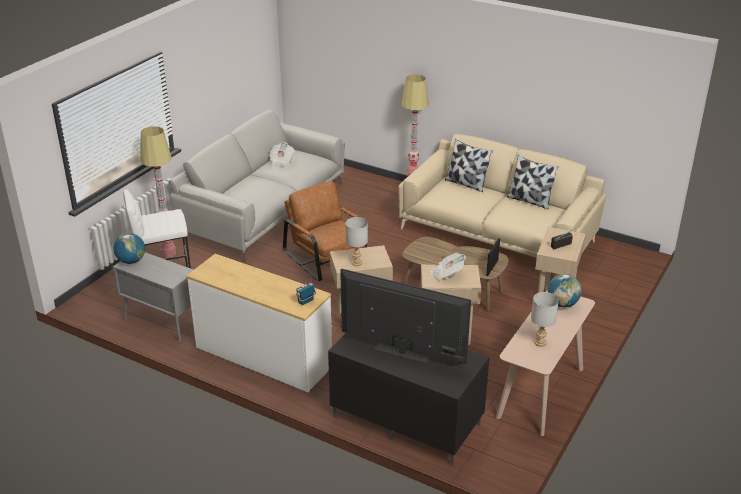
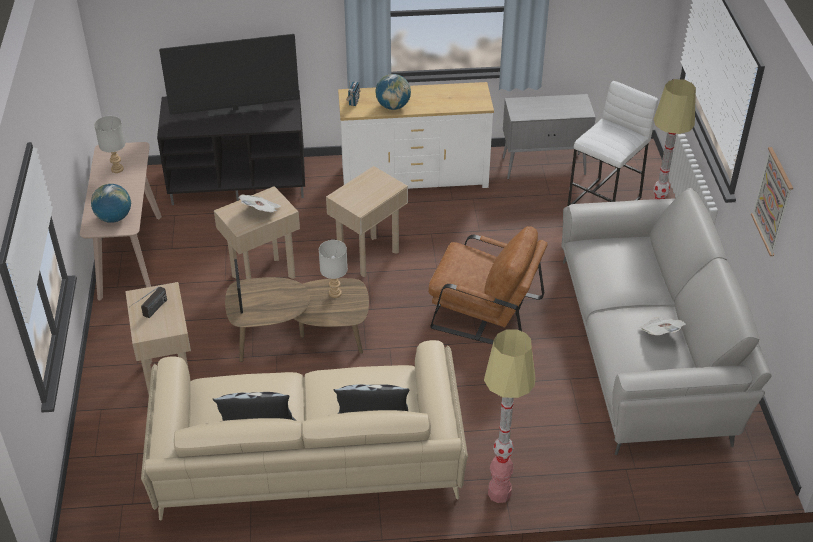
camera: 145 degrees right, 10 degrees up
globe [113,233,145,264] -> globe moved to [376,74,411,110]
grey table lamp [345,217,368,266] -> grey table lamp moved to [319,240,348,298]
none -> picture [751,147,793,256]

